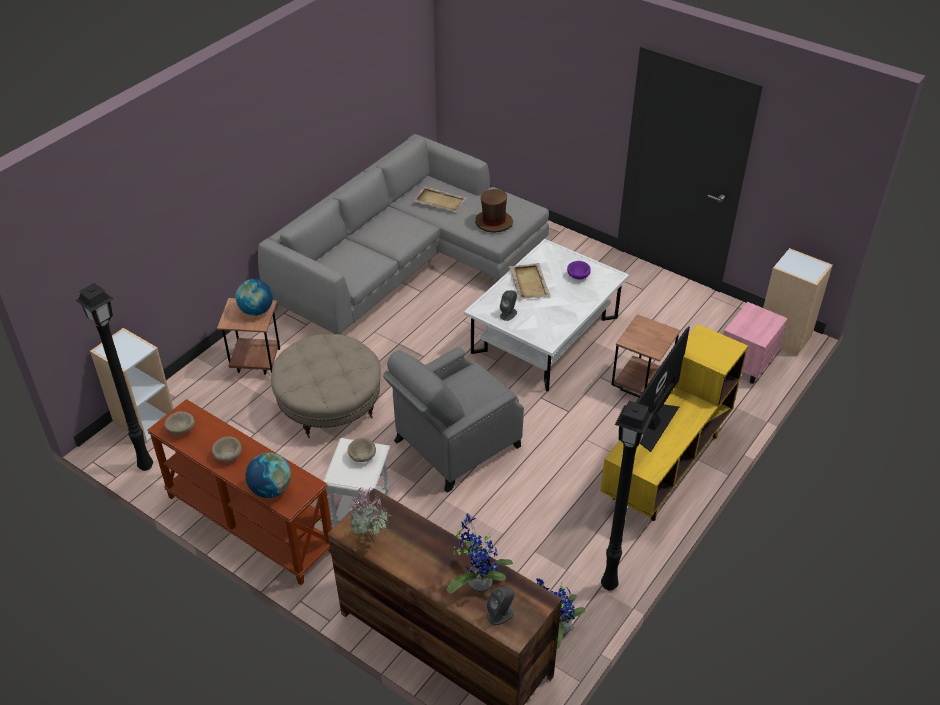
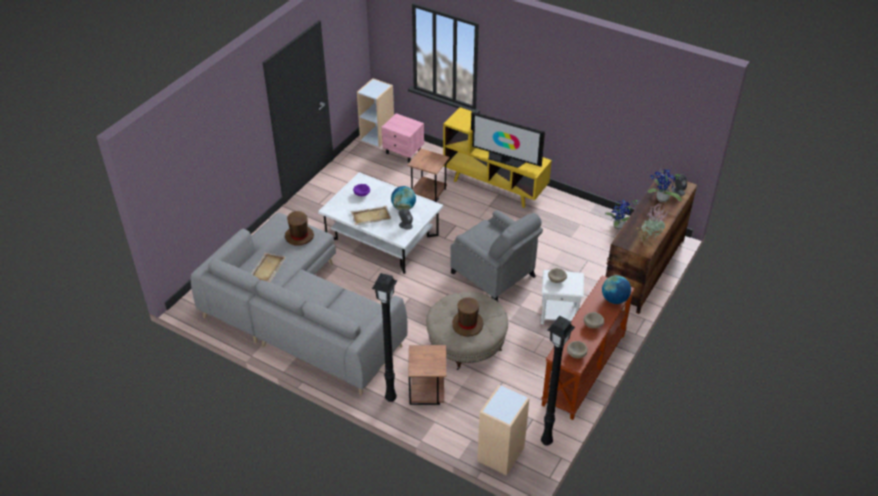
camera: 95 degrees left, 0 degrees up
globe [235,279,273,316] -> globe moved to [391,186,416,210]
black floor lamp [601,401,653,590] -> black floor lamp moved to [372,273,397,402]
none -> brown hat [452,298,483,337]

